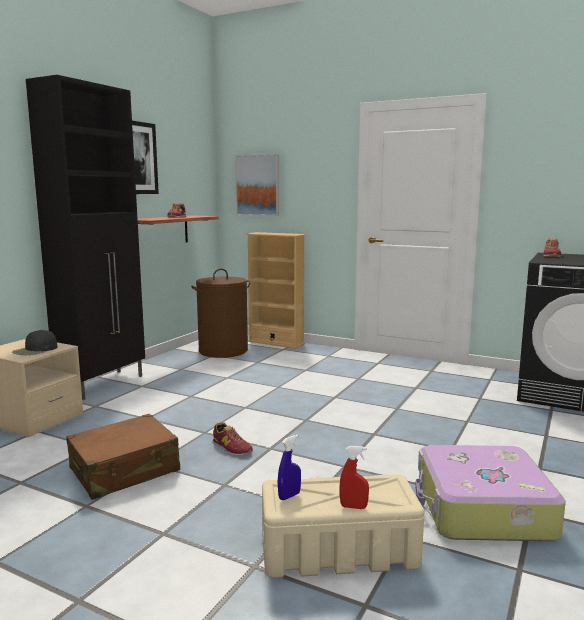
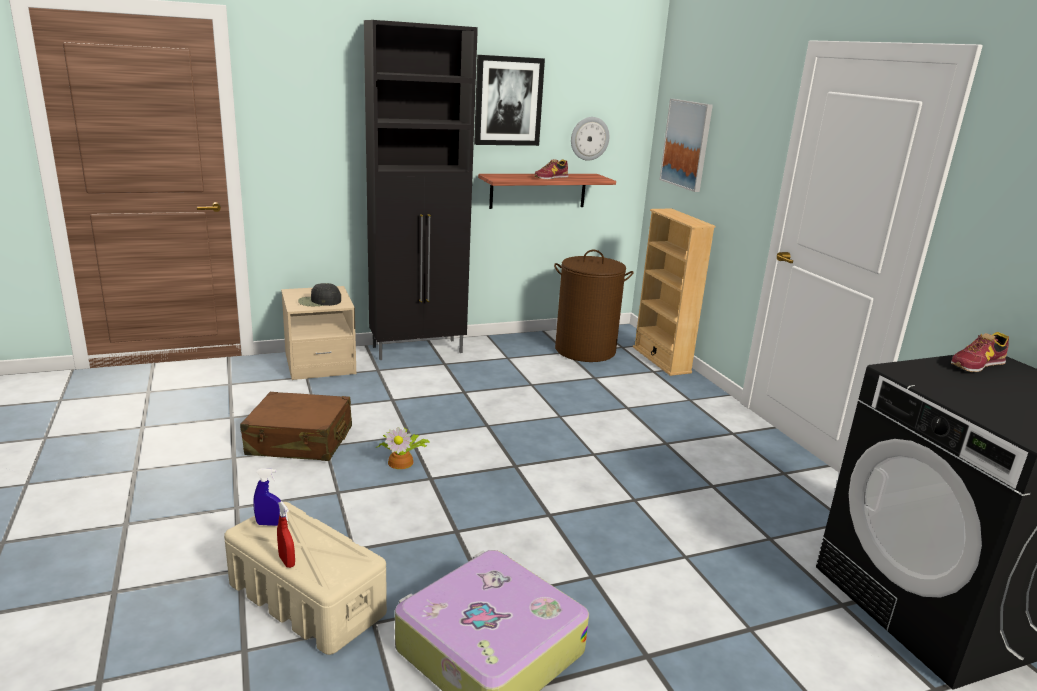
camera: 40 degrees right, 10 degrees up
shoe [213,422,253,456] -> potted plant [376,427,430,469]
none -> wall clock [571,117,609,161]

